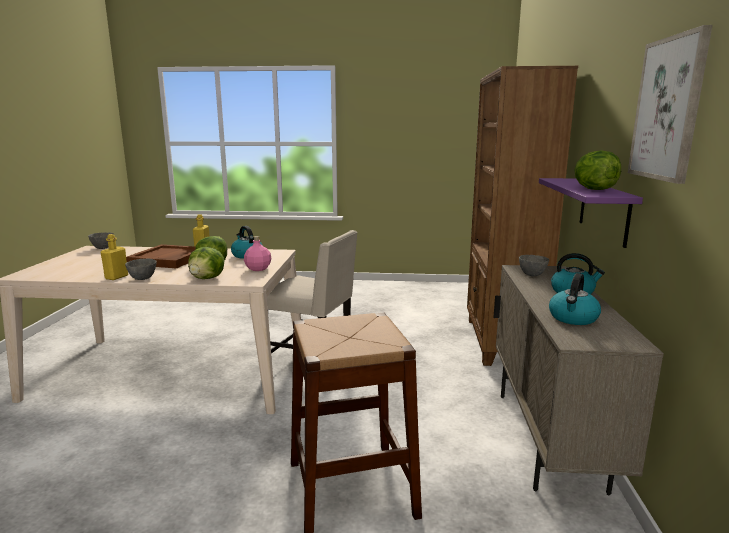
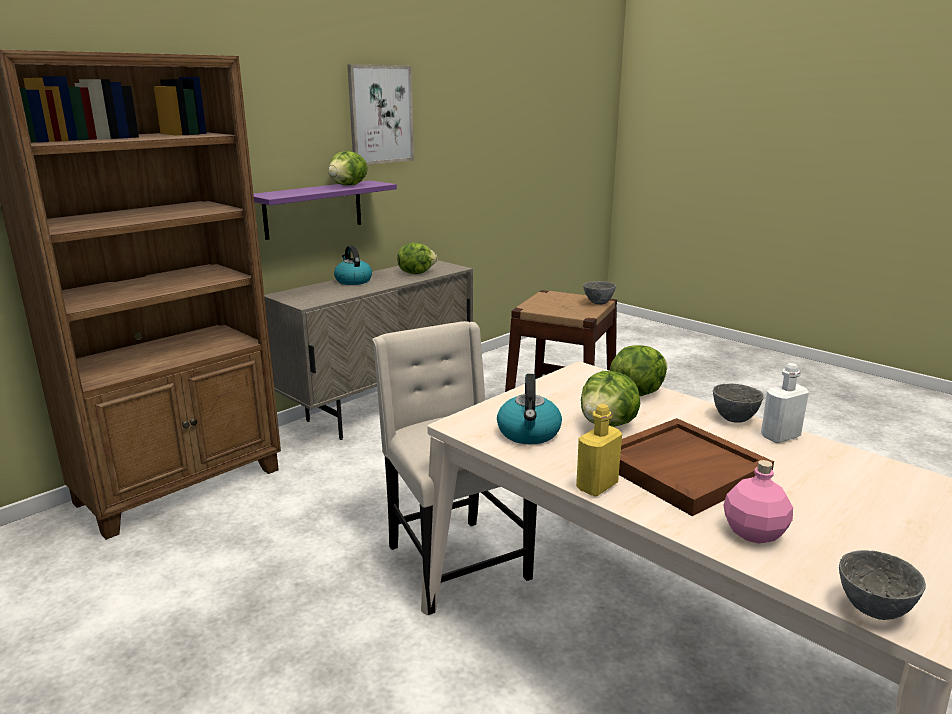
camera: 140 degrees left, 5 degrees up
yellow bottle [100,234,128,280] -> white bottle [761,363,809,443]
pink bottle [244,236,271,271] -> pink bottle moved to [724,460,793,544]
grey bowl [519,255,549,276] -> grey bowl moved to [583,281,616,305]
kettle [549,273,601,325] -> lettuce [397,242,437,274]

